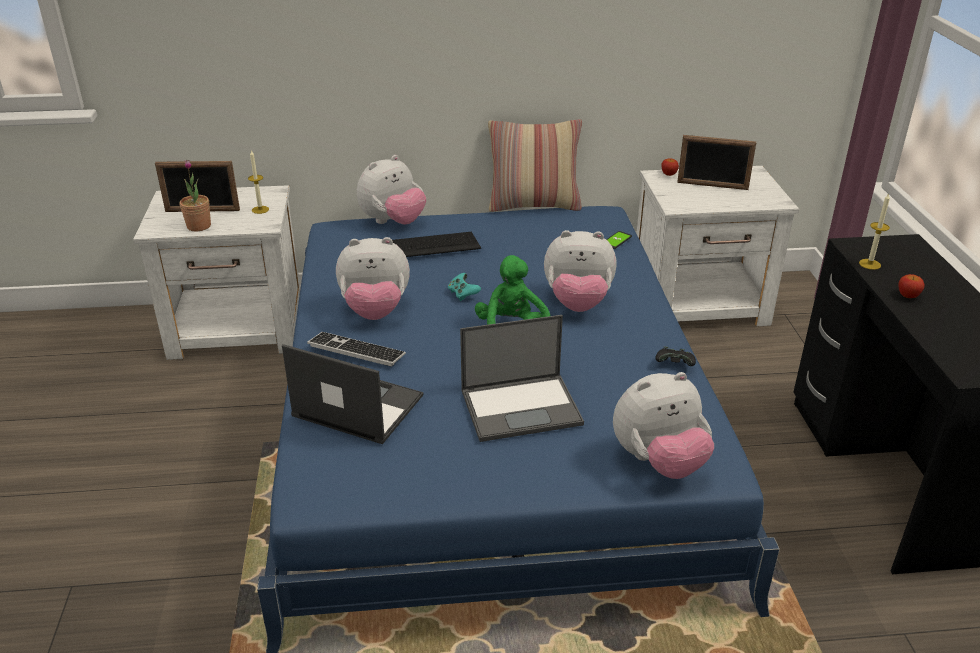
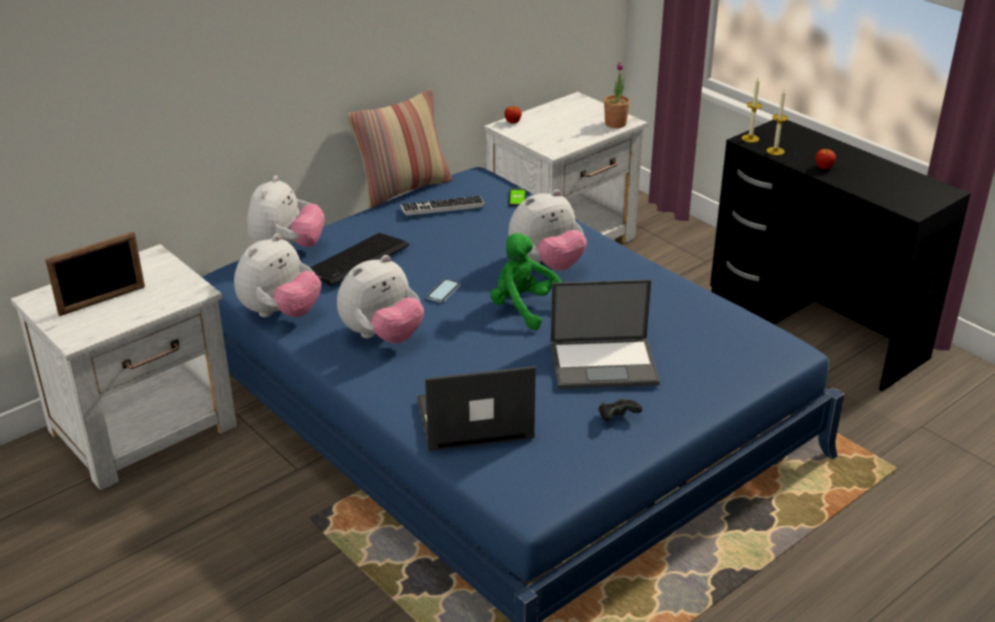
camera: 35 degrees left, 0 degrees up
potted plant [180,160,211,231] -> potted plant moved to [604,62,630,128]
candle [248,150,269,214] -> candle moved to [742,77,762,143]
keyboard [307,332,406,367] -> keyboard moved to [400,196,485,216]
turquoise game controller [448,273,481,301] -> phone [426,279,460,303]
laptop [460,315,584,442] -> laptop turned 45 degrees clockwise [550,279,660,389]
plush toy [613,372,714,479] -> plush toy moved to [234,234,321,317]
black game controller [656,346,696,366] -> black game controller moved to [599,398,642,421]
picture frame [677,135,756,190] -> none

